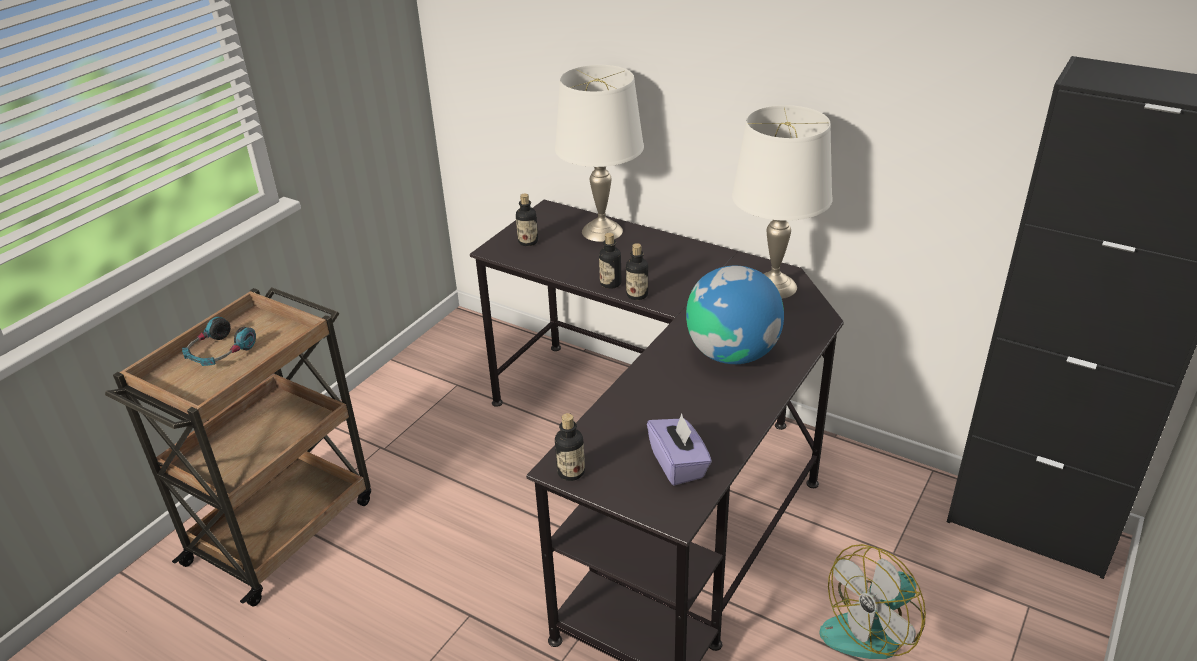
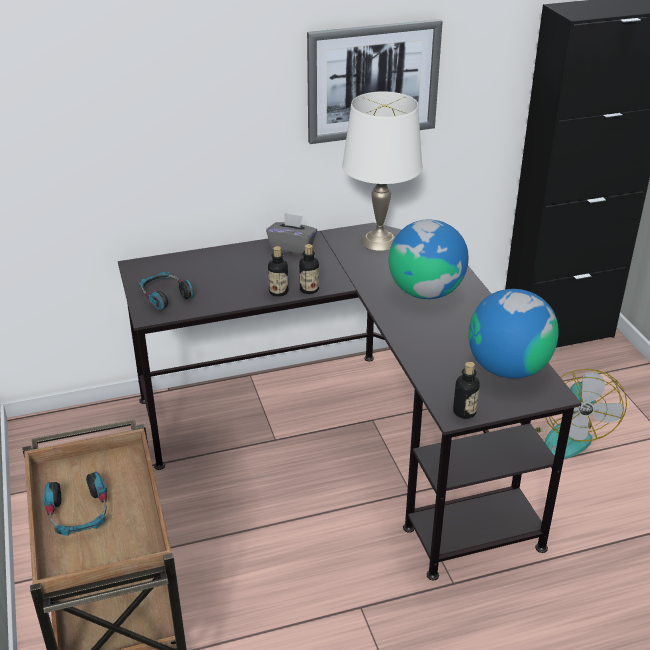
camera: 50 degrees left, 0 degrees up
bottle [516,194,538,246] -> headphones [139,272,194,311]
white table lamp [555,65,644,242] -> none
purple tissue box [647,414,712,486] -> globe [469,289,559,378]
none -> grey tissue box [266,213,317,255]
none -> picture [307,19,443,144]

